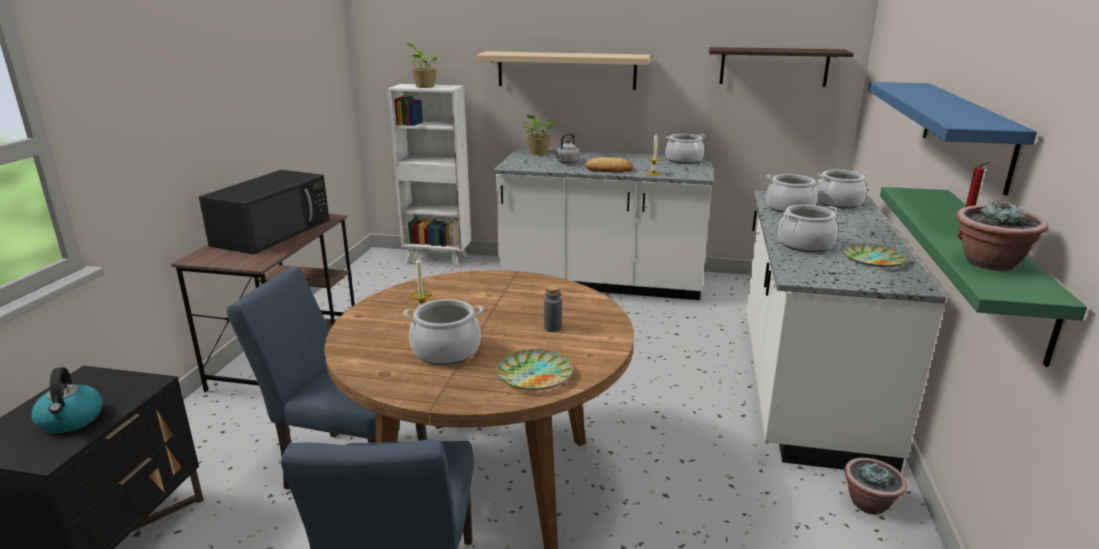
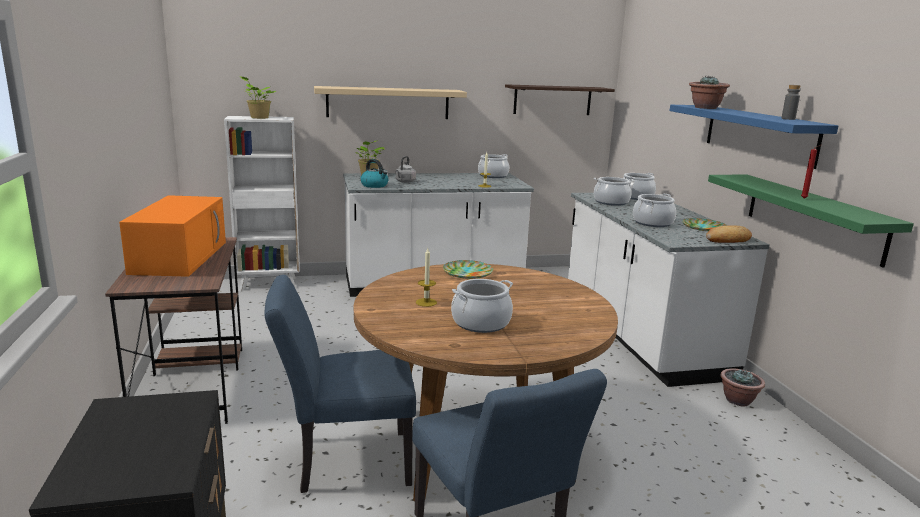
camera: 25 degrees left, 5 degrees down
kettle [31,367,103,433] -> kettle moved to [360,159,388,188]
black microwave [199,170,329,255] -> orange microwave [119,195,226,277]
plate [497,349,573,391] -> plate moved to [443,260,493,279]
grey bottle [544,284,562,332] -> grey bottle moved to [781,85,801,120]
bread [585,157,633,172] -> bread moved to [706,225,752,243]
potted plant [956,202,1049,271] -> potted plant moved to [689,76,730,109]

